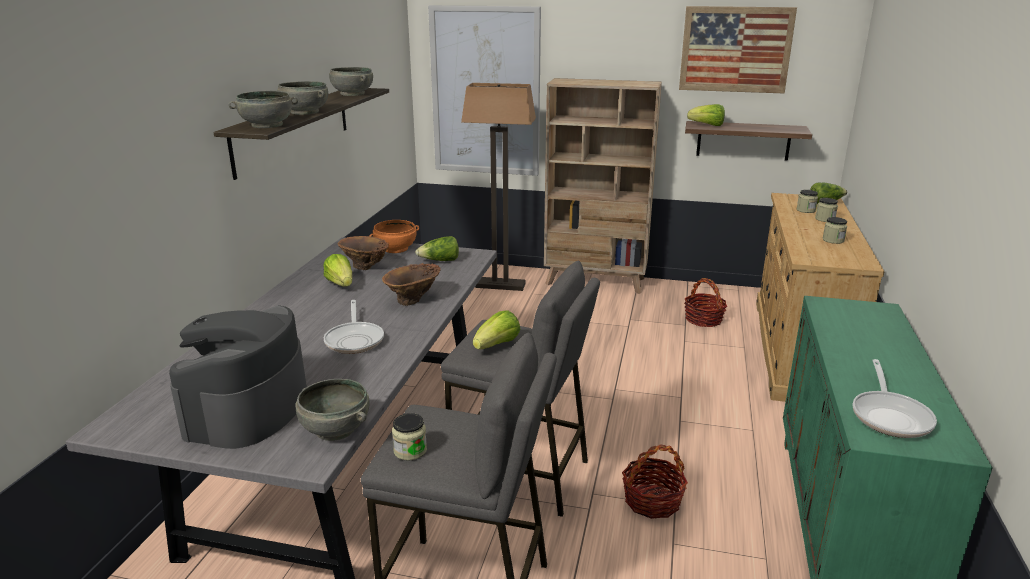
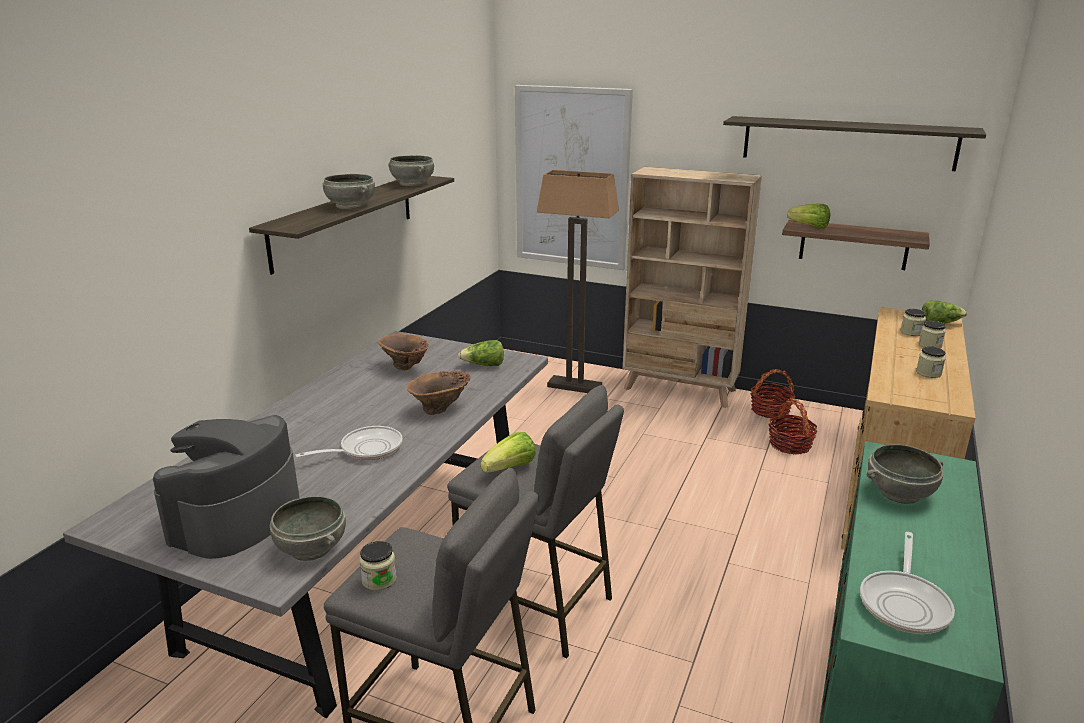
camera: 10 degrees right, 0 degrees up
grey bowl [229,91,298,128] -> grey bowl moved to [867,444,943,504]
lettuce [323,254,352,287] -> none
frying pan [324,300,384,354] -> frying pan turned 120 degrees counterclockwise [295,426,403,460]
orange bowl [370,220,419,253] -> none
basket [622,444,688,519] -> basket moved to [750,369,795,419]
picture [679,6,797,93] -> shelf [723,116,986,171]

